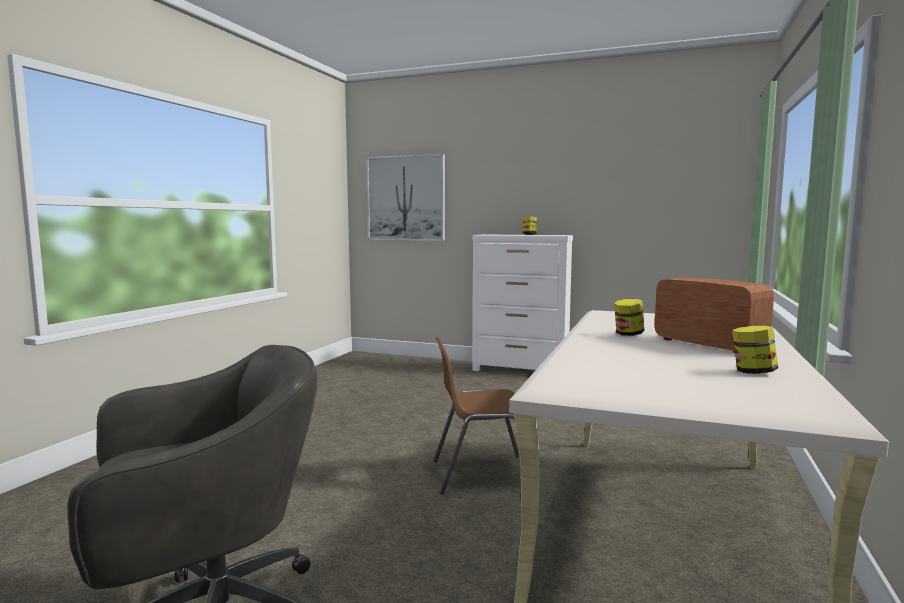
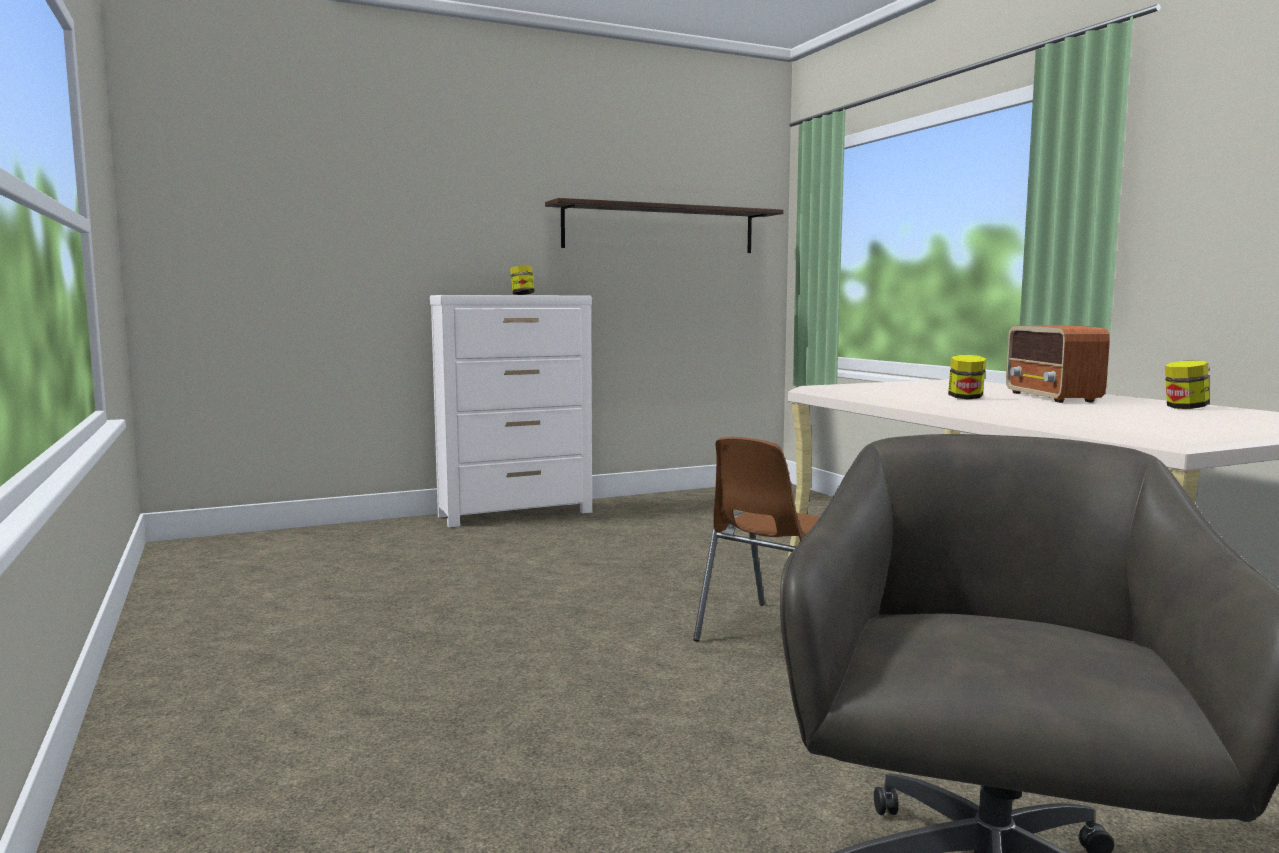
camera: 45 degrees left, 0 degrees up
picture [366,154,445,241] -> none
radio [655,277,774,353] -> radio turned 105 degrees counterclockwise [1006,325,1110,403]
none -> shelf [545,198,783,253]

